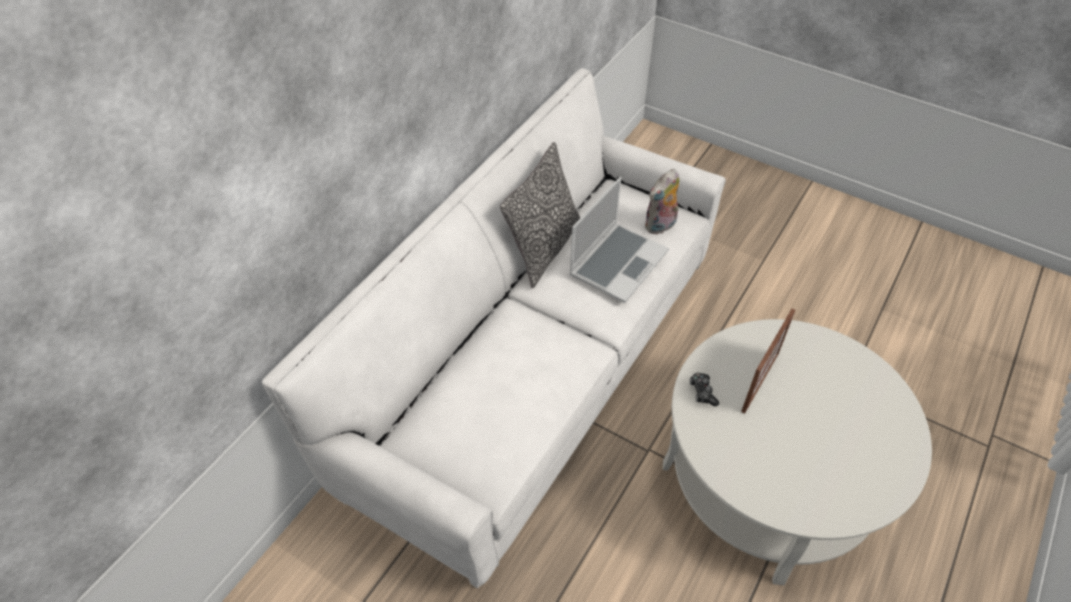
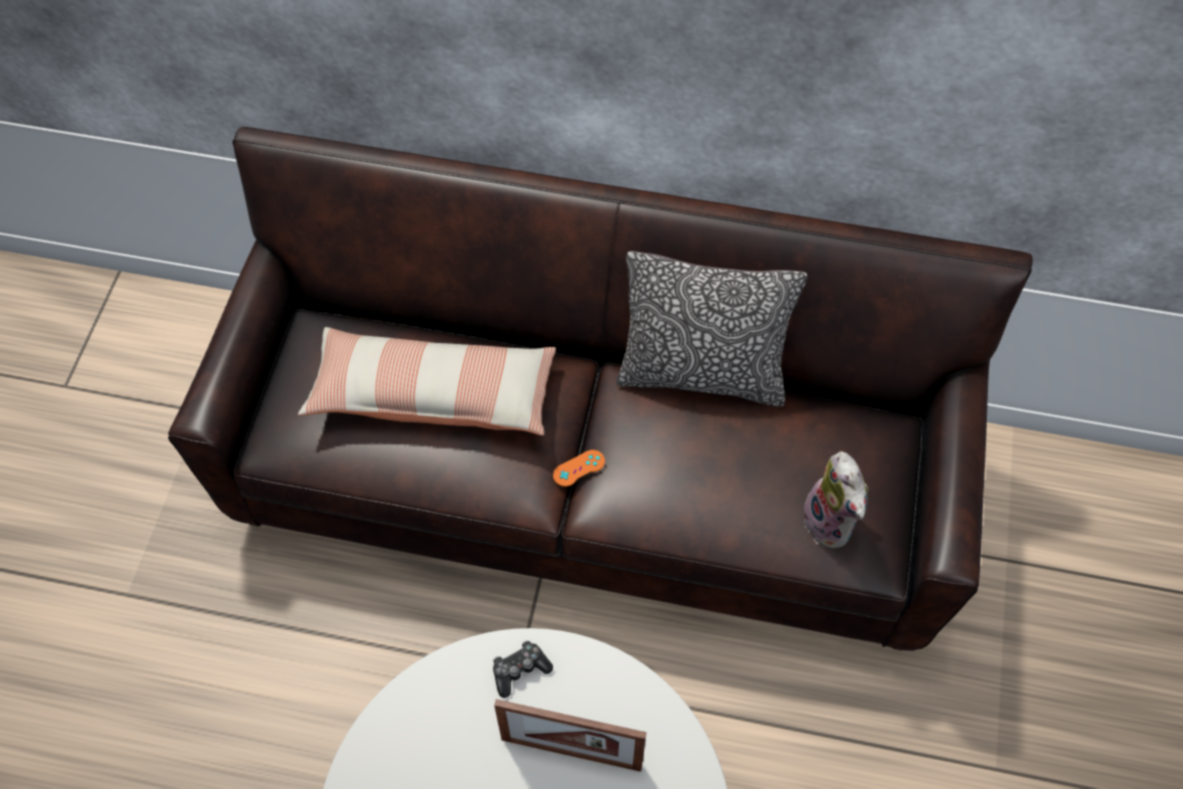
camera: 70 degrees right, 10 degrees up
white sofa [262,68,726,589] -> brown sofa [168,127,1033,651]
laptop [569,177,669,303] -> none
plush toy [645,169,679,234] -> plush toy turned 135 degrees counterclockwise [804,451,869,548]
none -> pillow [298,327,556,436]
none -> orange game controller [553,450,605,487]

